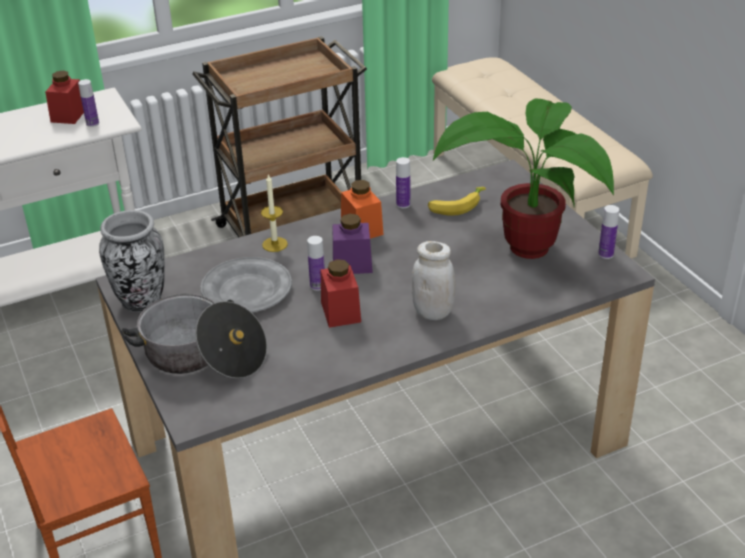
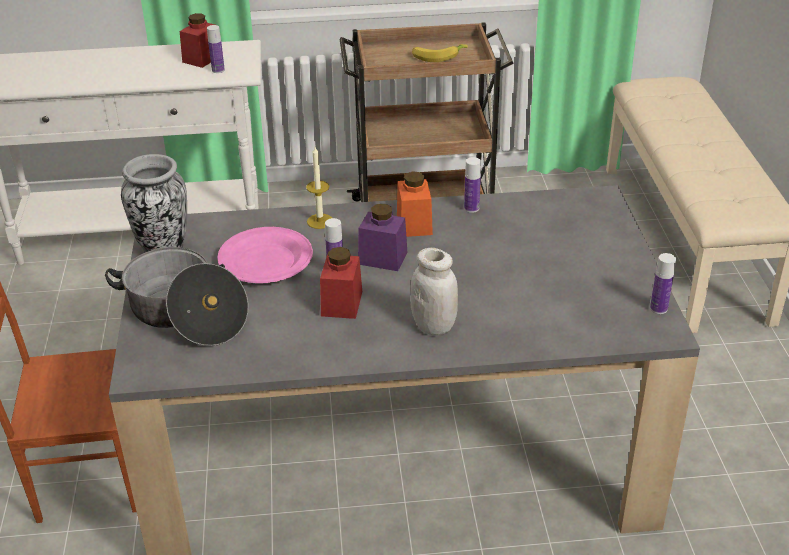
camera: 20 degrees right, 0 degrees up
grey plate [201,257,292,312] -> pink plate [217,227,313,283]
banana [428,187,486,216] -> banana moved to [412,44,468,62]
potted plant [433,99,614,259] -> none

